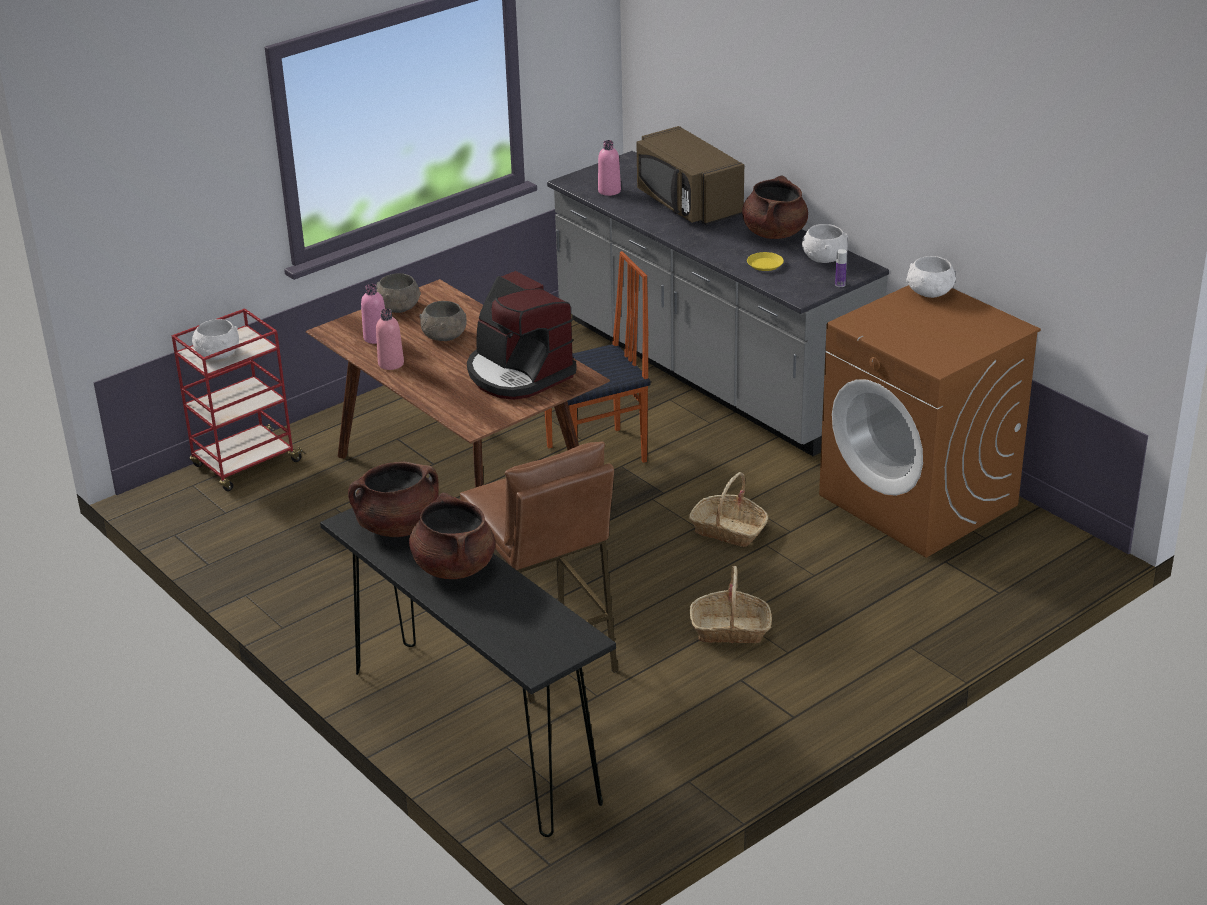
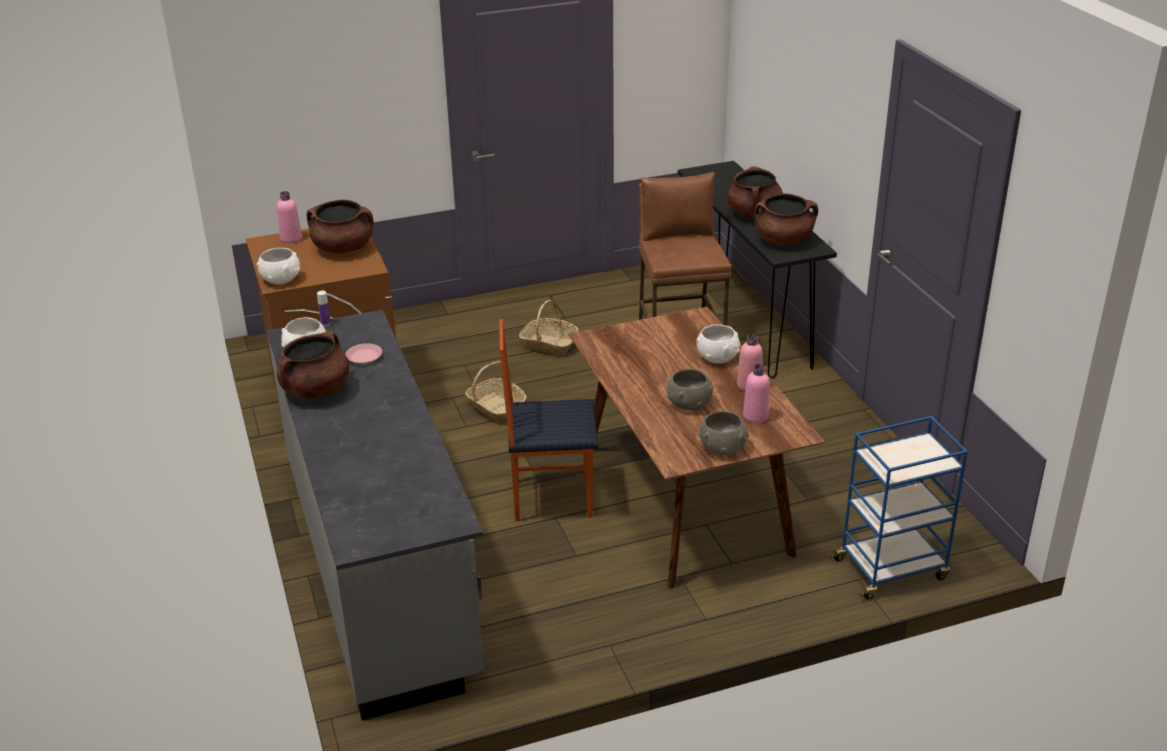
camera: 160 degrees left, 0 degrees up
red cart [172,308,305,491] -> blue cart [829,416,968,600]
white bowl [192,319,239,360] -> white bowl moved to [696,324,740,364]
coffee machine [467,271,577,400] -> none
pink bottle [598,140,621,196] -> pink bottle moved to [277,191,302,243]
brown microwave [636,126,744,225] -> none
yellow plate [747,252,784,271] -> pink plate [345,343,382,364]
none -> brown cooking pot [306,200,374,254]

